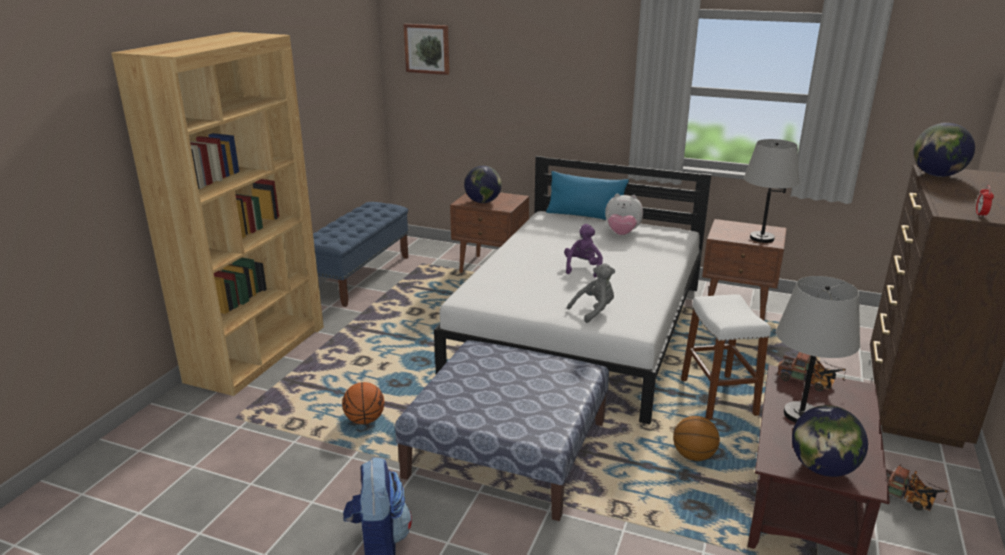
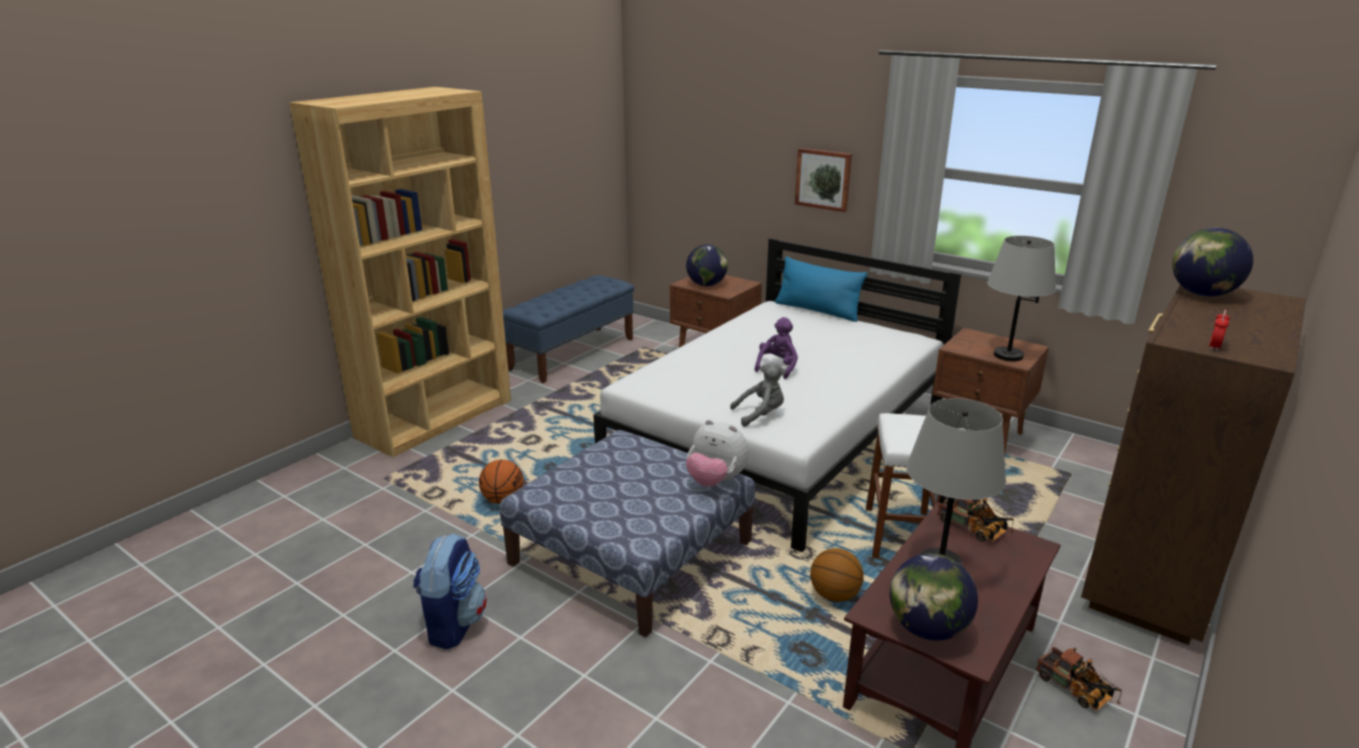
camera: 15 degrees right, 0 degrees up
picture [403,24,449,75] -> picture moved to [795,148,852,212]
plush toy [605,194,643,235] -> plush toy moved to [686,420,749,487]

